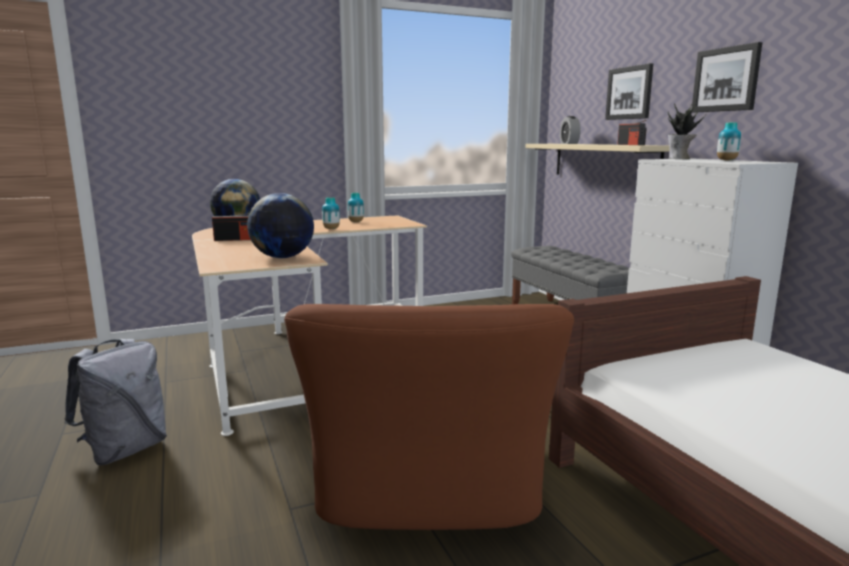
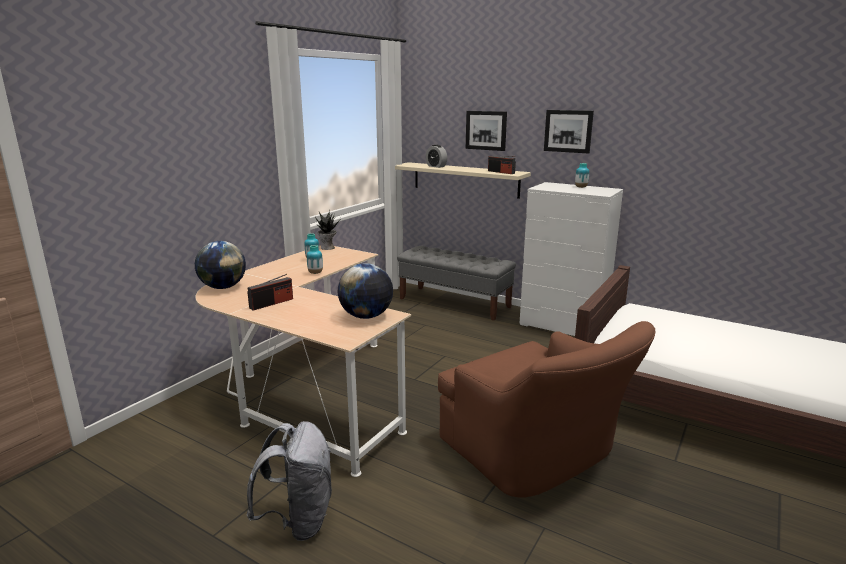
camera: 35 degrees left, 5 degrees up
potted plant [668,104,707,159] -> potted plant moved to [315,210,341,250]

